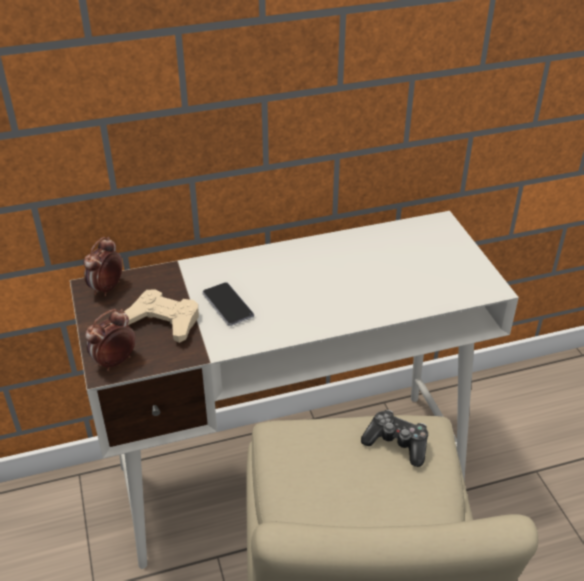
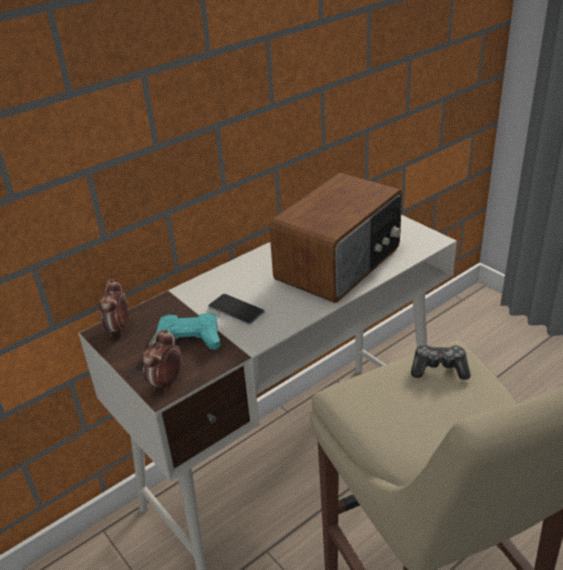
camera: 20 degrees left, 5 degrees down
beige game controller [124,289,199,343] -> turquoise game controller [149,313,221,349]
none -> radio [269,173,402,303]

